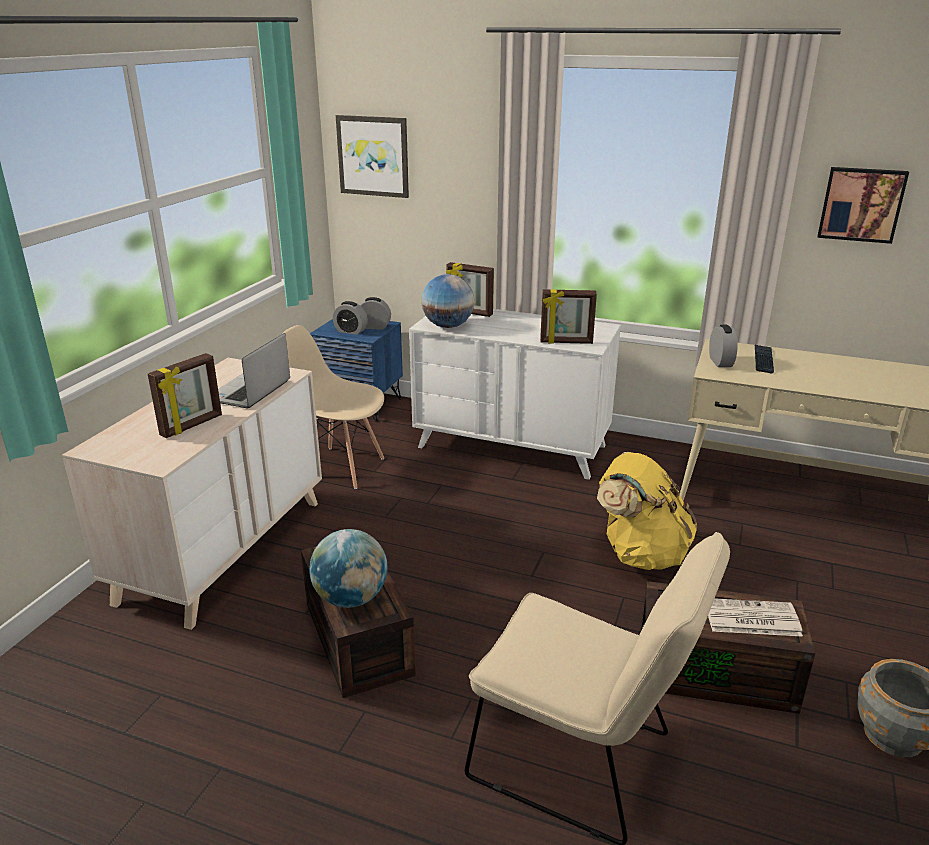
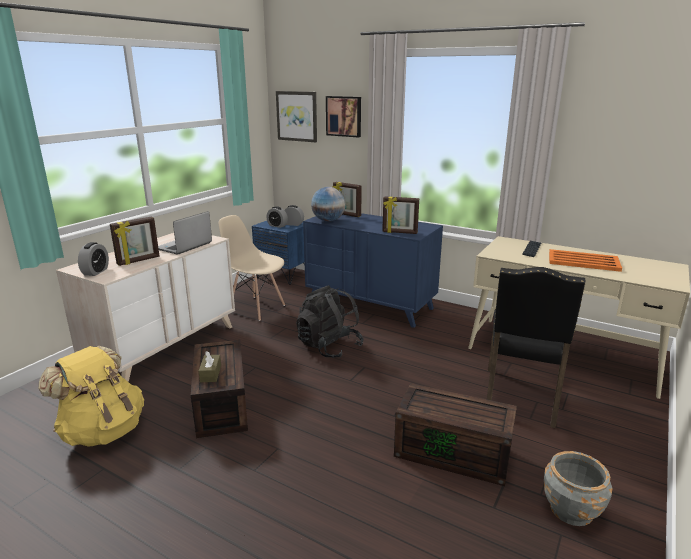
camera: 10 degrees right, 5 degrees down
globe [309,529,387,608] -> brown tissue box [198,351,221,382]
white dresser [409,309,621,480] -> blue dresser [303,213,443,328]
beige chair [465,532,730,845] -> none
yellow backpack [597,452,697,570] -> yellow backpack moved to [38,346,144,447]
newspaper [708,598,803,637] -> none
alarm clock [709,325,738,367] -> alarm clock moved to [78,242,109,276]
picture [817,167,909,244] -> picture moved to [326,96,361,137]
none -> black backpack [296,285,364,358]
none -> black chair [487,267,586,428]
none -> orange tray [549,249,622,272]

